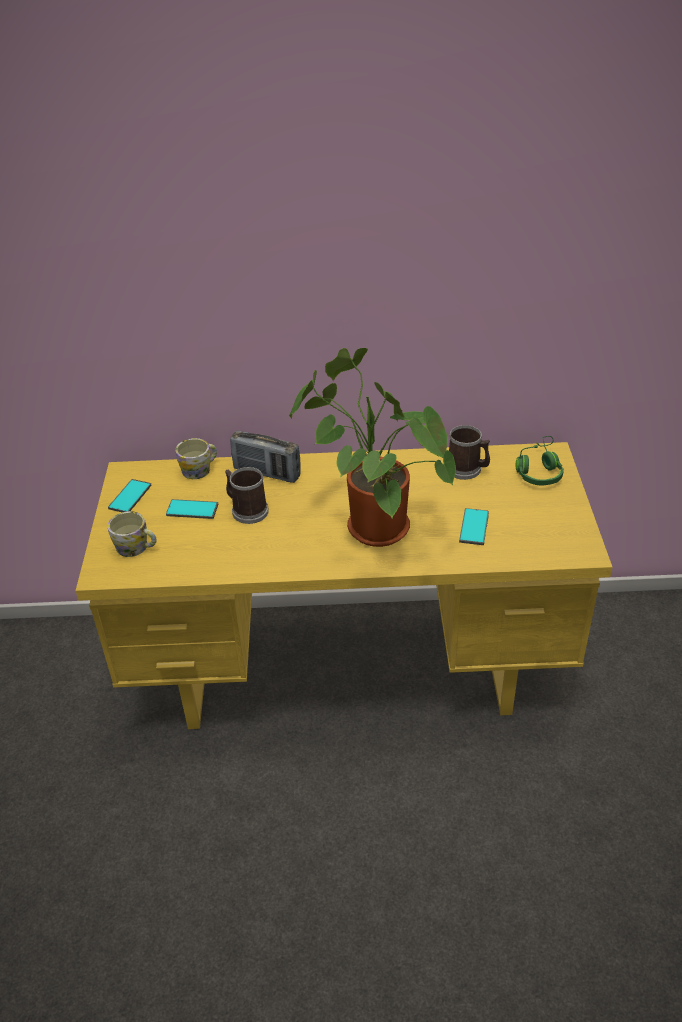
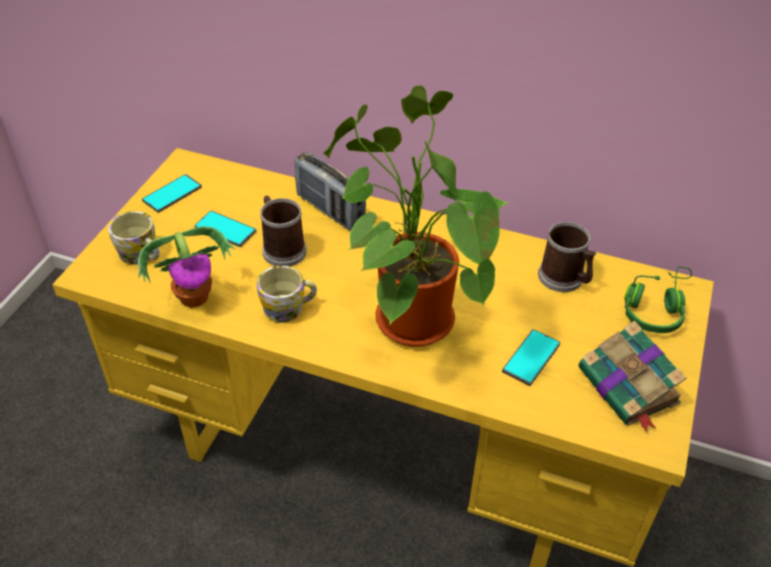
camera: 20 degrees right, 5 degrees up
mug [175,438,217,479] -> mug moved to [257,265,317,323]
none -> potted plant [138,226,235,307]
none -> book [578,321,687,432]

